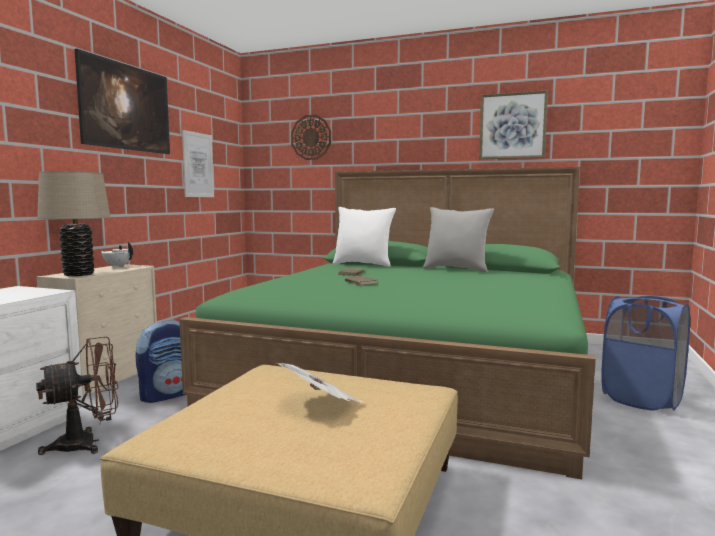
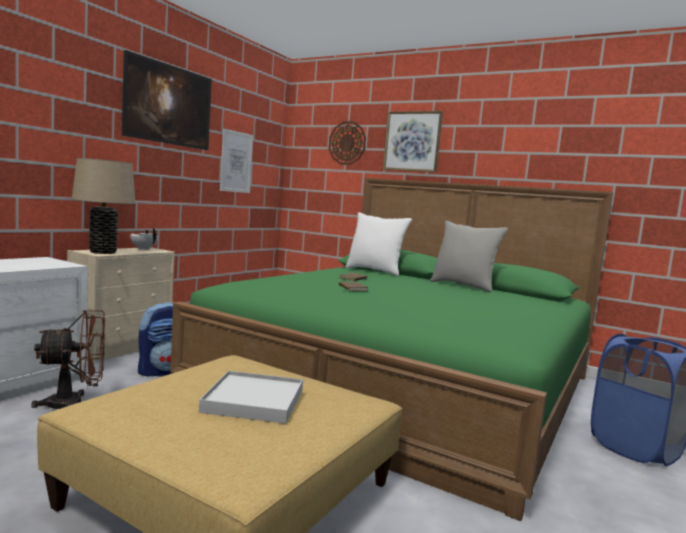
camera: 10 degrees right, 0 degrees up
newspaper [276,363,364,402] -> white tray [199,371,303,424]
picture [479,90,548,159] -> picture moved to [383,111,443,172]

